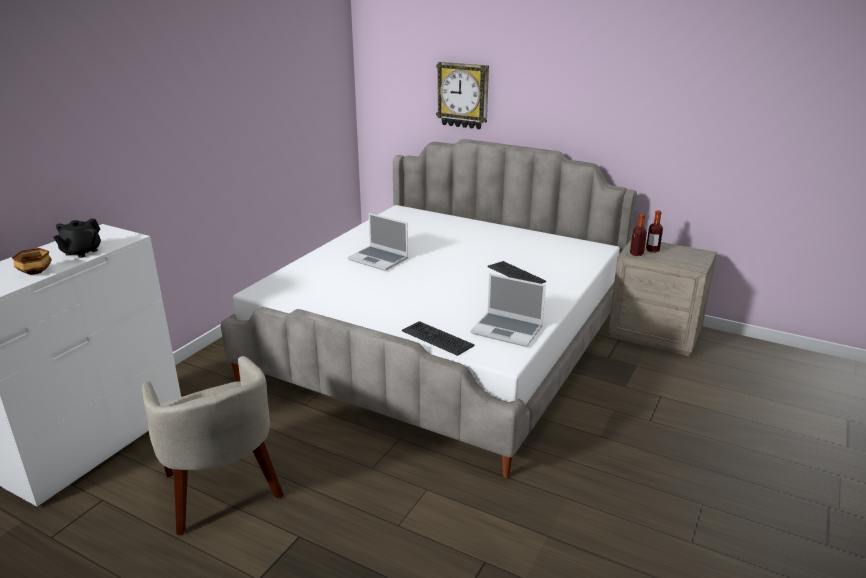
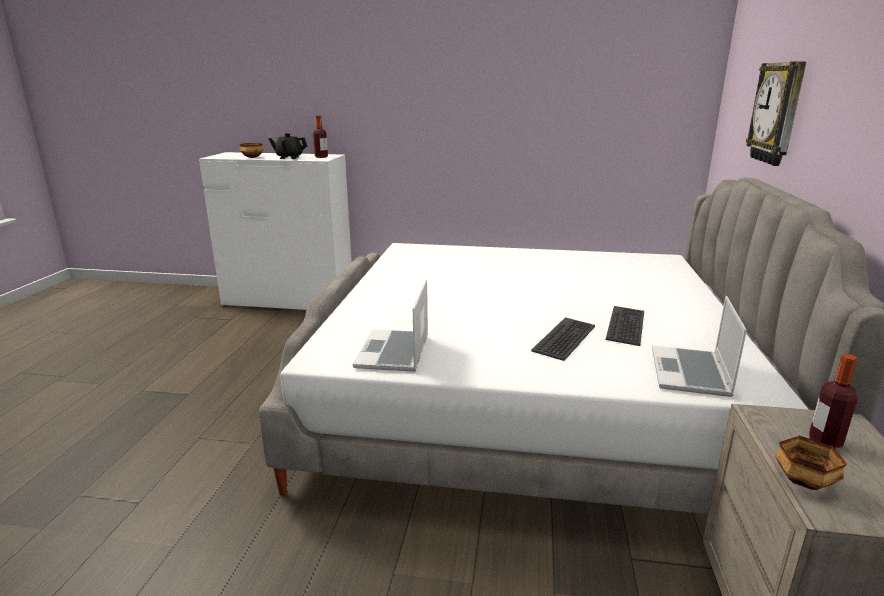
camera: 70 degrees right, 5 degrees down
beige armchair [142,356,284,535] -> none
laptop [348,213,408,271] -> laptop moved to [652,296,747,397]
keyboard [402,321,475,356] -> keyboard moved to [606,306,644,346]
bottle [630,214,647,256] -> bottle moved to [313,115,328,158]
none -> bowl [775,436,847,490]

